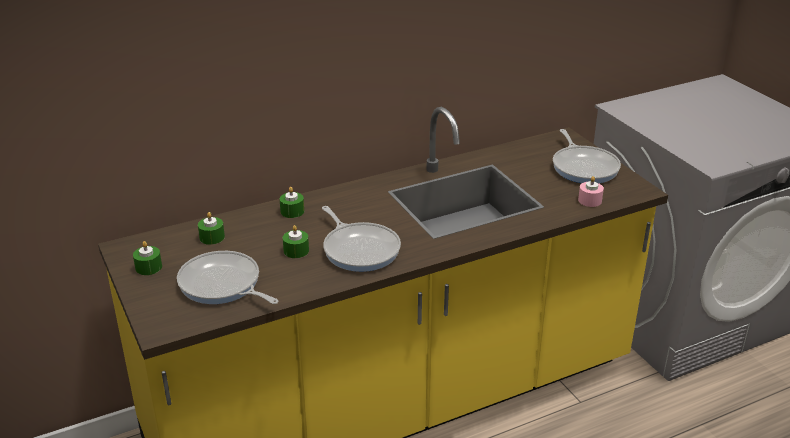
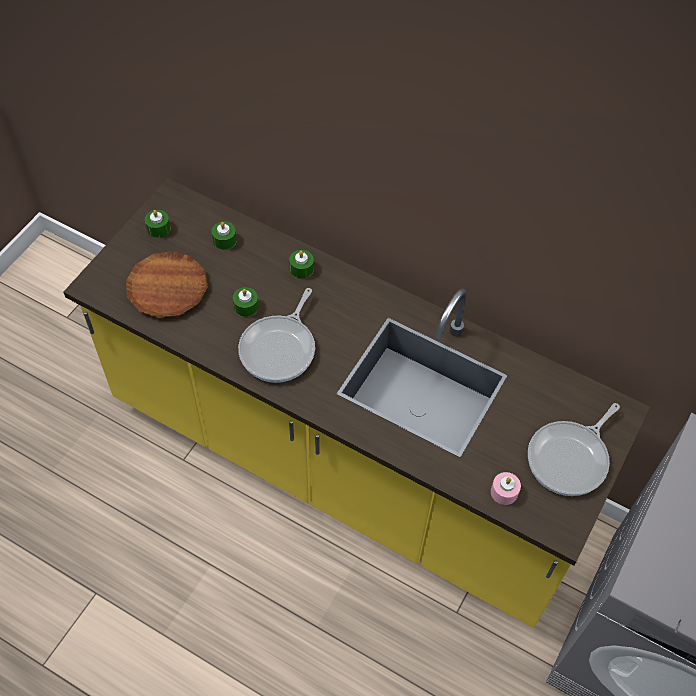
camera: 55 degrees right, 25 degrees up
frying pan [177,251,279,304] -> brown plate [126,251,208,318]

